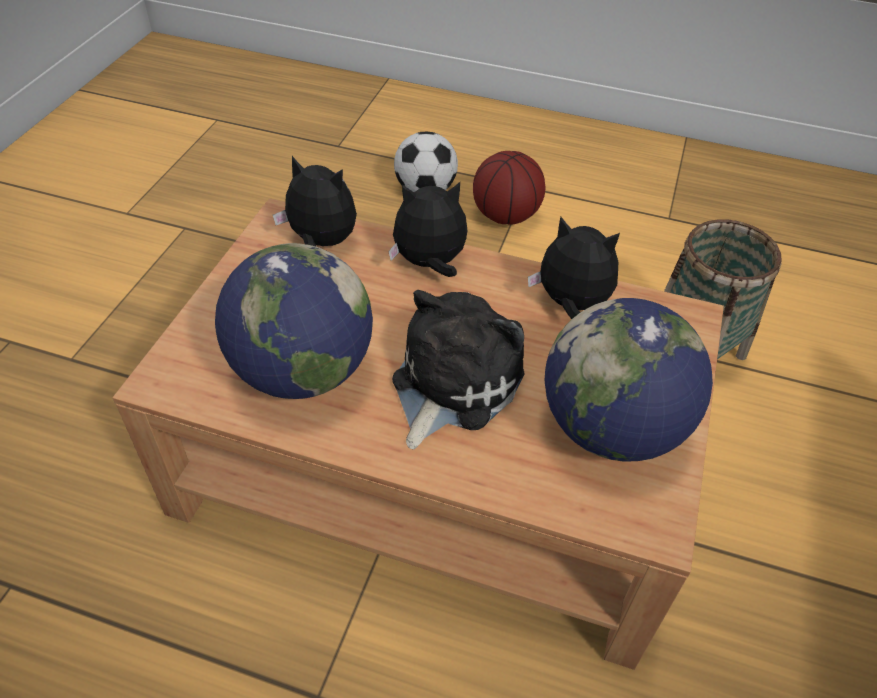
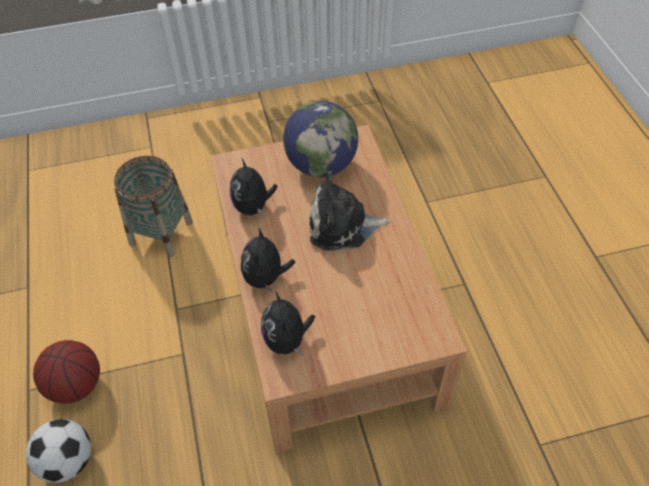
camera: 120 degrees left, 5 degrees up
globe [215,243,373,399] -> none
plush toy [388,182,468,277] -> plush toy turned 45 degrees clockwise [241,227,295,292]

